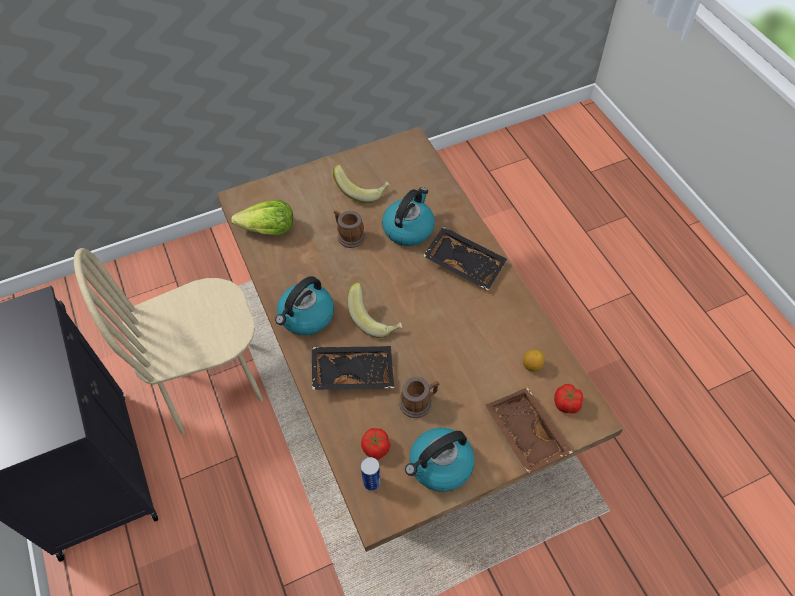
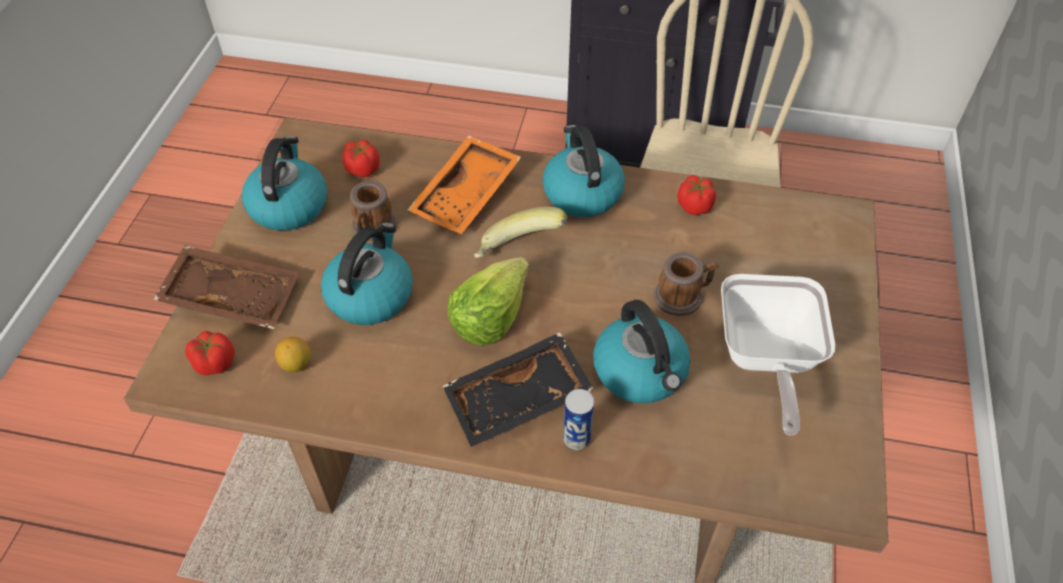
camera: 125 degrees right, 5 degrees down
lettuce [231,200,293,235] -> lettuce moved to [447,257,529,346]
black tray [312,346,394,390] -> orange tray [408,135,521,234]
banana [333,165,390,203] -> frying pan [721,274,835,435]
can [361,457,381,491] -> can moved to [563,389,594,450]
none -> kettle [321,222,413,325]
none -> tomato [677,175,716,215]

